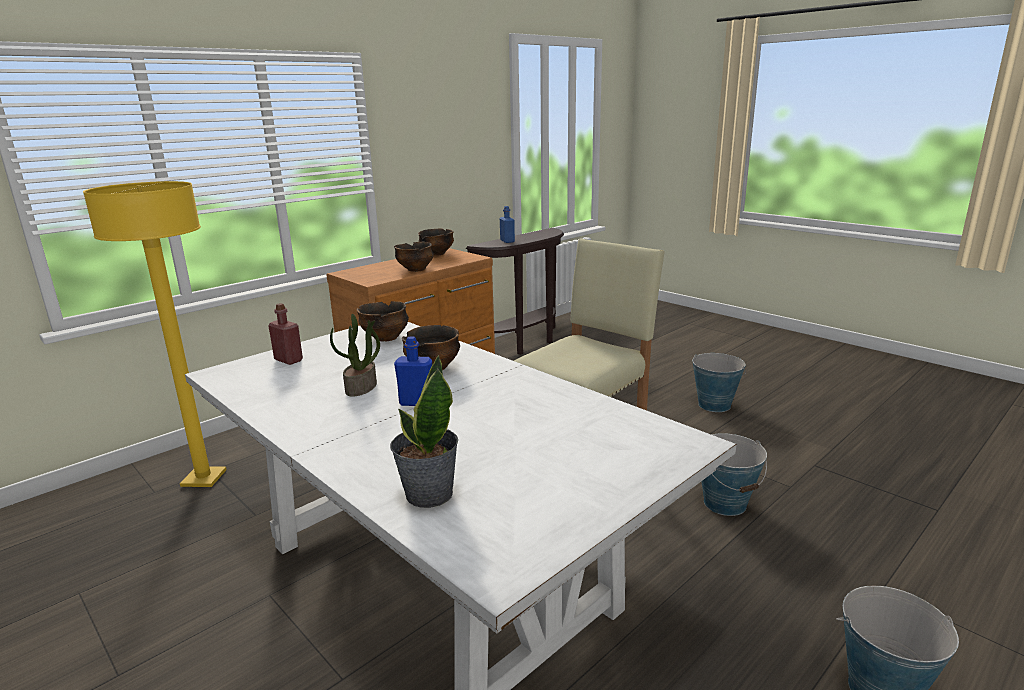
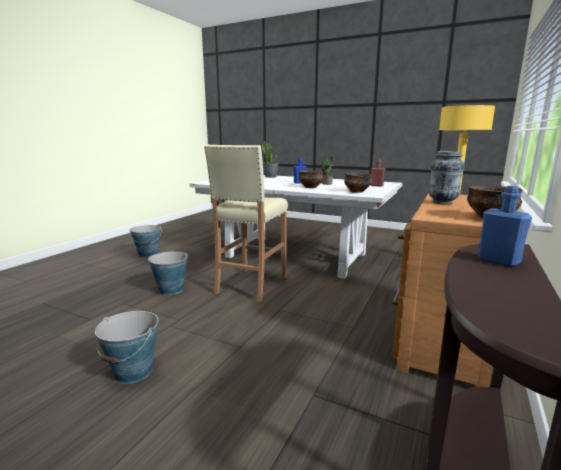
camera: 160 degrees right, 5 degrees down
bowl [394,242,434,272] -> vase [429,151,465,205]

